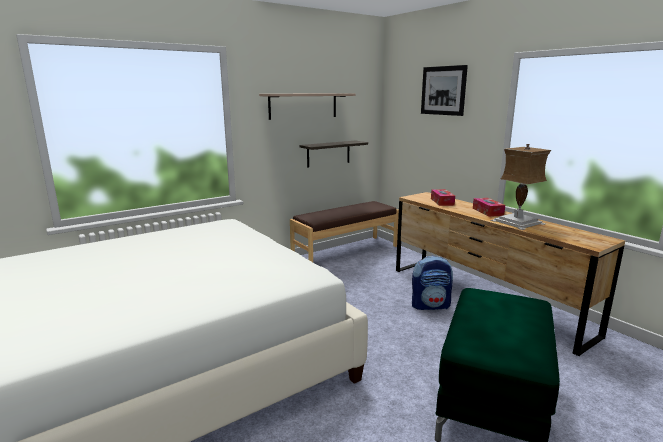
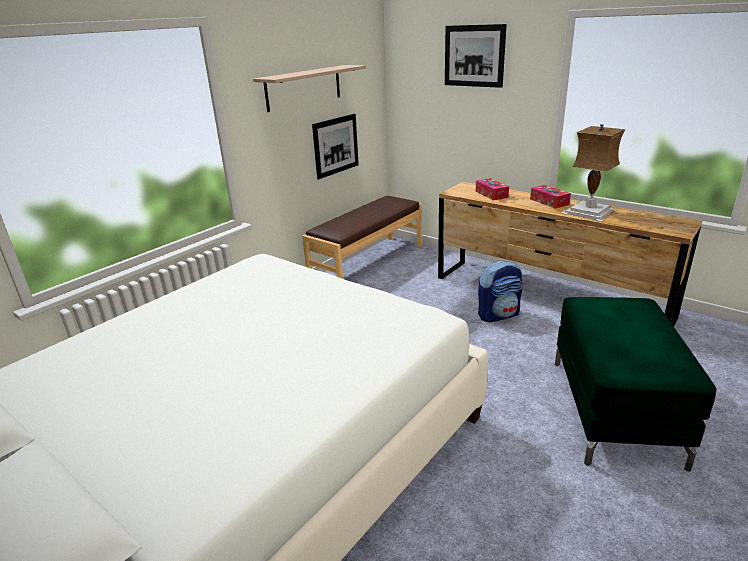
camera: 15 degrees left, 10 degrees up
shelf [300,141,368,167] -> picture [312,114,359,179]

